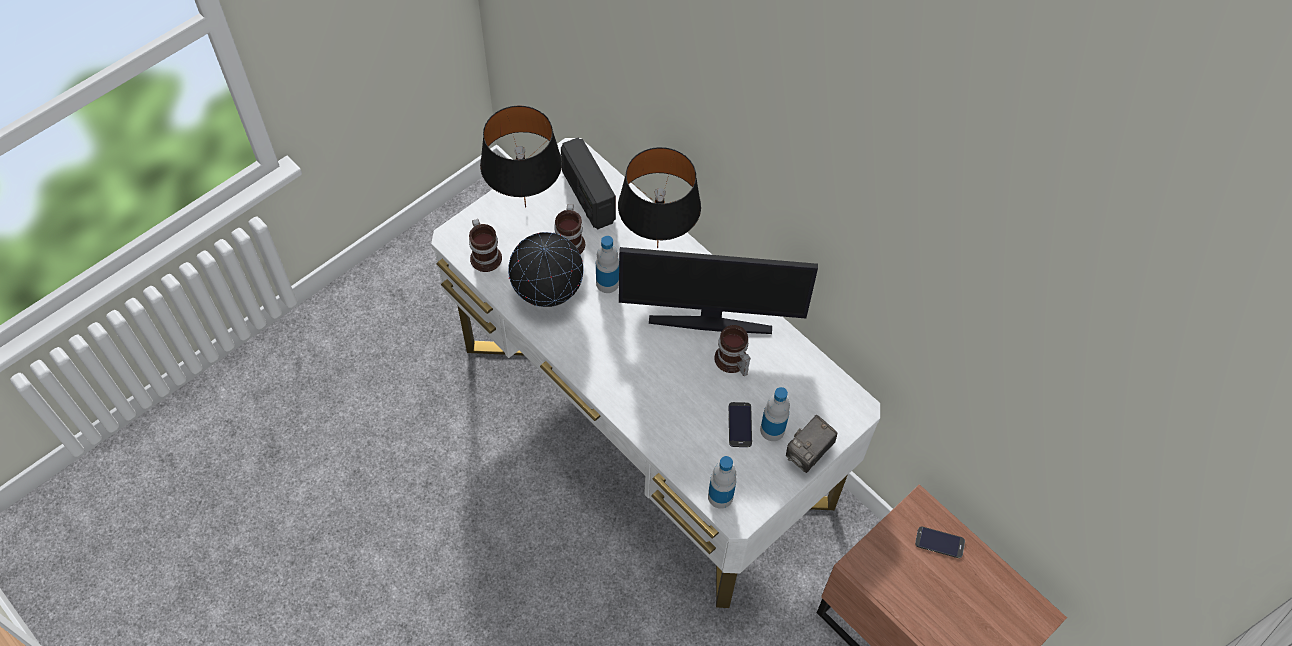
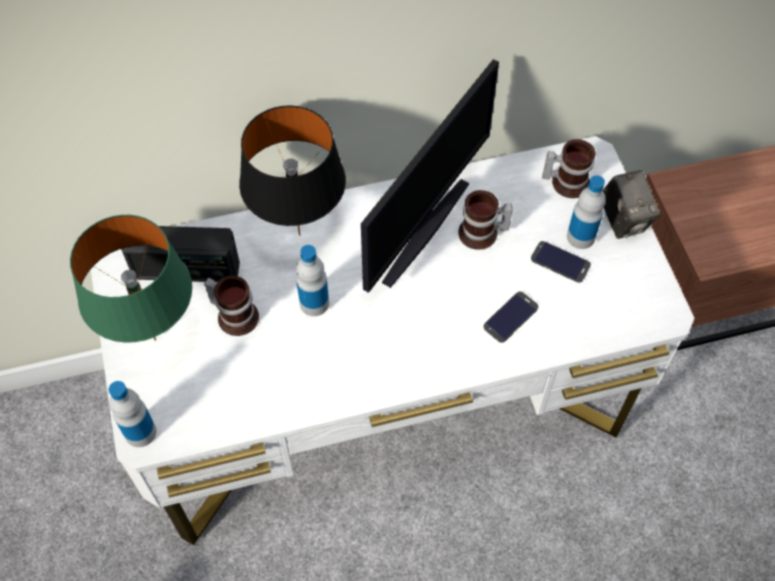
camera: 60 degrees left, 0 degrees up
mug [469,219,502,272] -> mug moved to [542,139,596,198]
black table lamp [480,106,562,208] -> green table lamp [70,215,192,342]
globe [508,232,584,307] -> none
bottle [708,456,736,509] -> bottle moved to [109,381,157,447]
phone [915,527,965,558] -> phone moved to [483,291,539,343]

